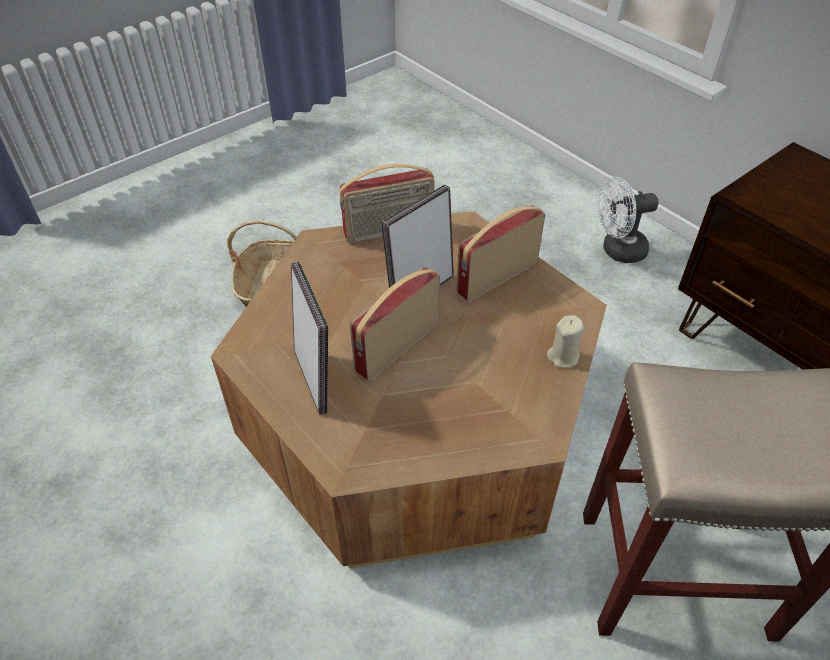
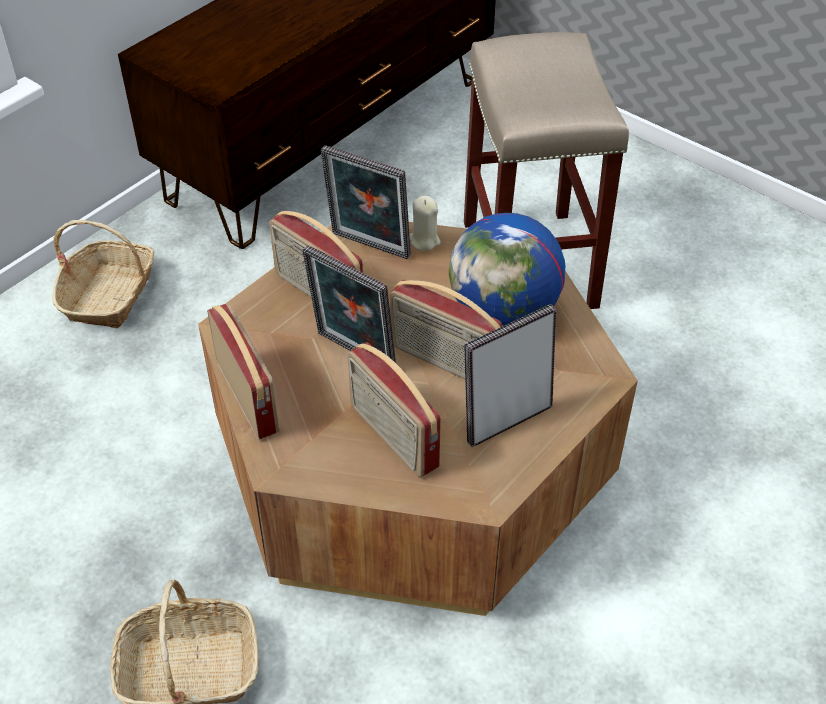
camera: 100 degrees left, 0 degrees up
white fan [598,177,659,263] -> basket [52,220,154,328]
none -> picture frame [321,145,411,259]
none -> radio [348,342,441,477]
none -> globe [449,213,565,326]

